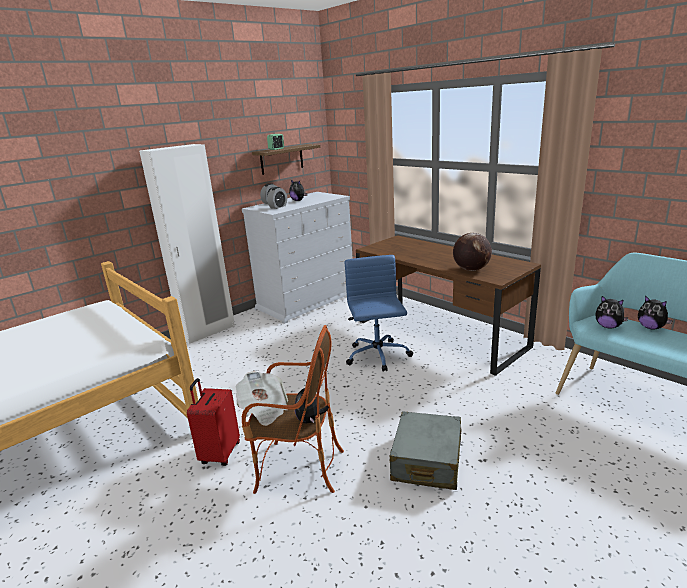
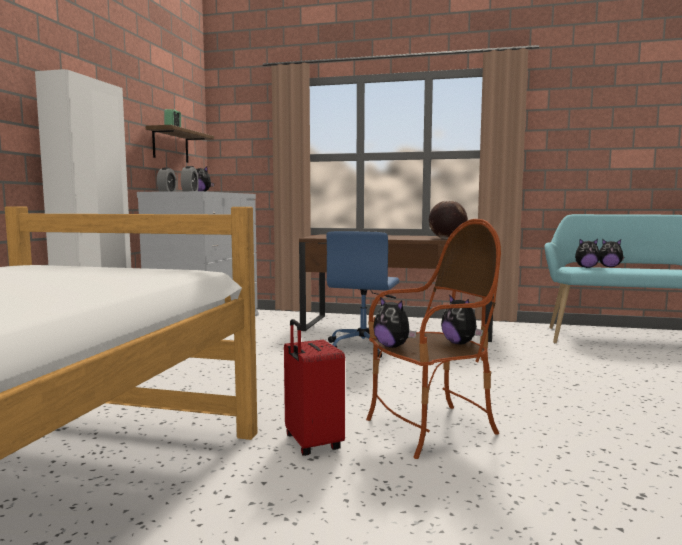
camera: 35 degrees left, 15 degrees down
newspaper [236,371,288,426] -> plush toy [373,297,417,348]
blue office chair [345,255,413,372] -> blue office chair turned 120 degrees counterclockwise [326,231,399,358]
grey suitcase [390,411,462,490] -> none

